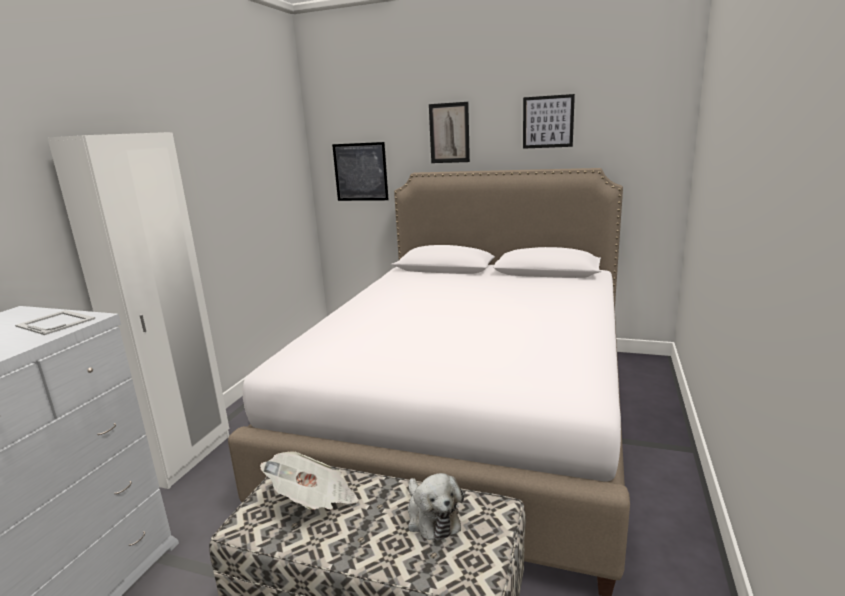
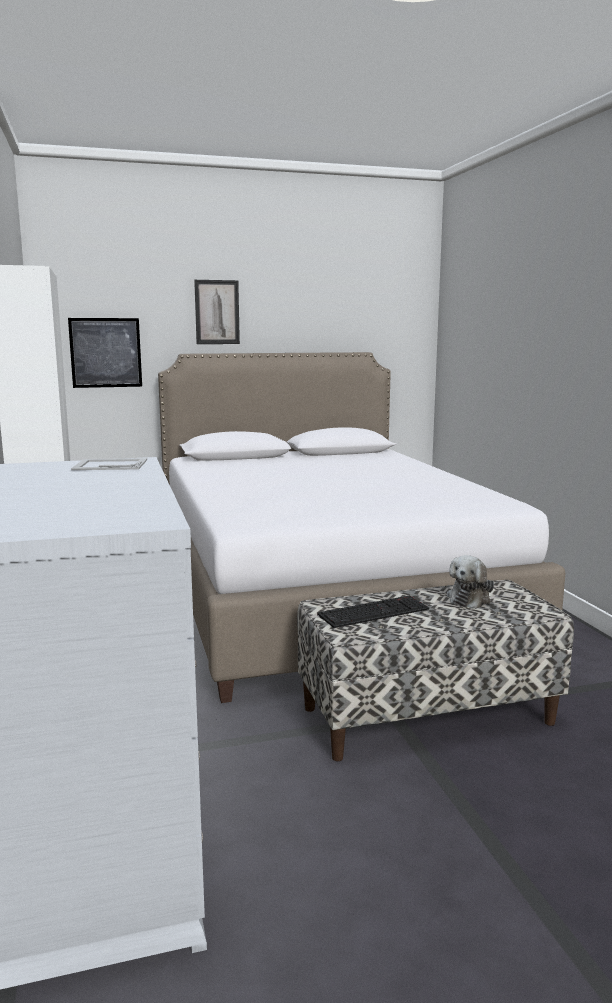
camera: 35 degrees left, 5 degrees down
newspaper [260,451,359,510] -> keyboard [317,595,429,628]
plush toy [408,473,464,541] -> plush toy turned 90 degrees clockwise [447,555,494,609]
picture [523,94,575,149] -> none

